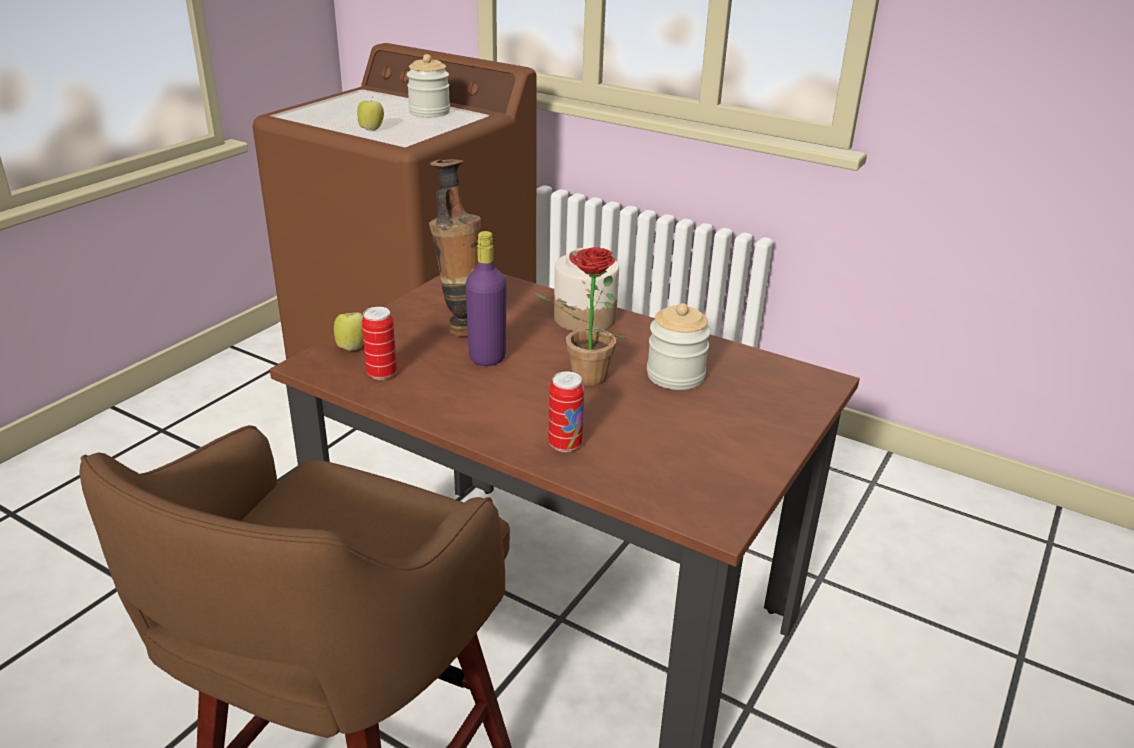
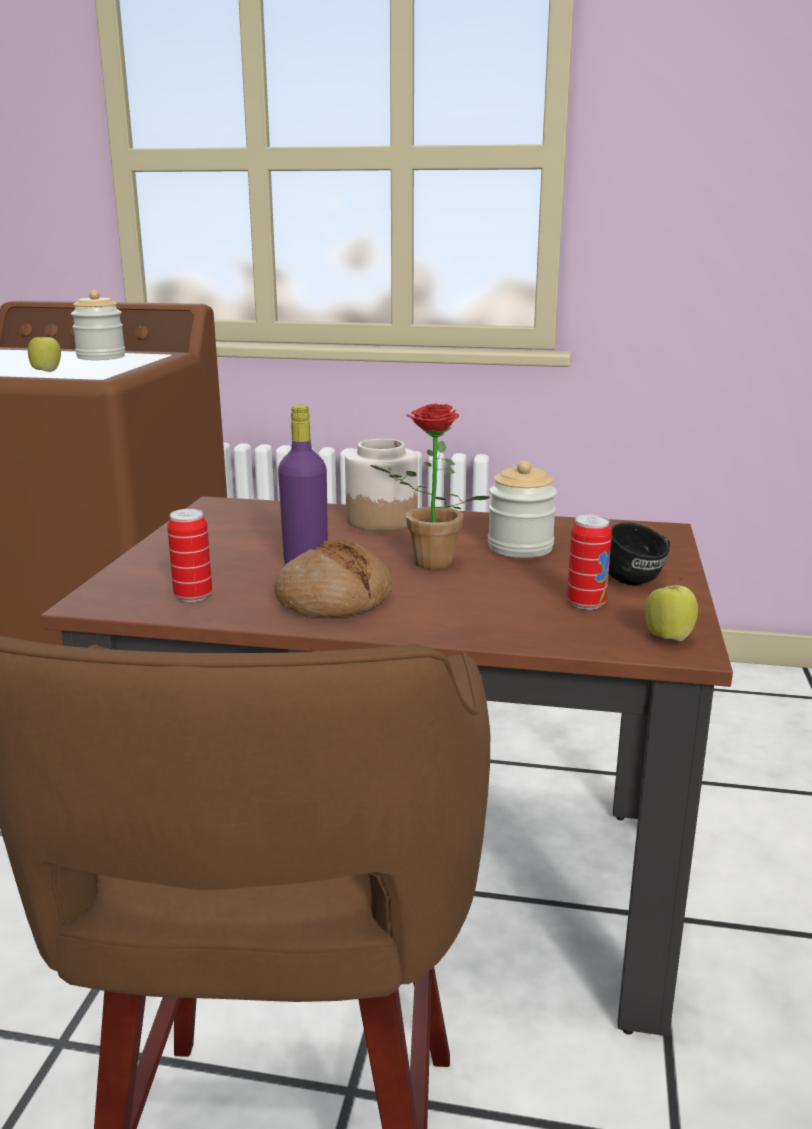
camera: 20 degrees left, 10 degrees down
apple [334,309,364,351] -> apple moved to [645,578,698,641]
vase [429,159,481,336] -> none
can [549,372,584,452] -> can moved to [567,515,612,610]
none -> bread [275,540,393,617]
none -> black mug [609,522,670,586]

